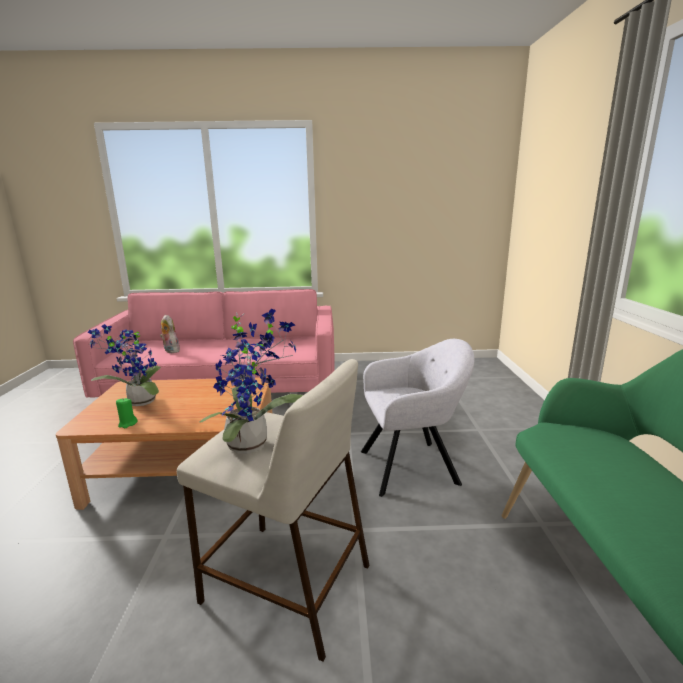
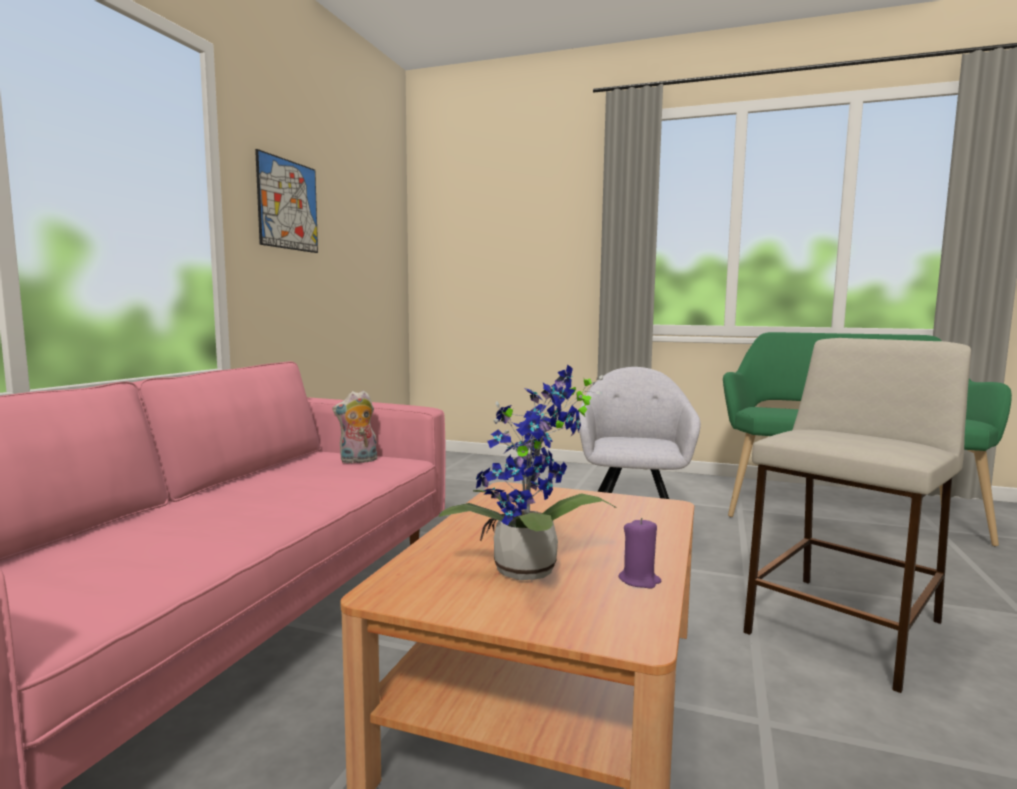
camera: 70 degrees left, 10 degrees down
green candle [116,398,138,428] -> purple candle [618,518,661,588]
plush toy [160,315,180,353] -> plush toy moved to [332,390,377,464]
potted plant [199,309,303,454] -> none
none -> picture [255,149,318,253]

